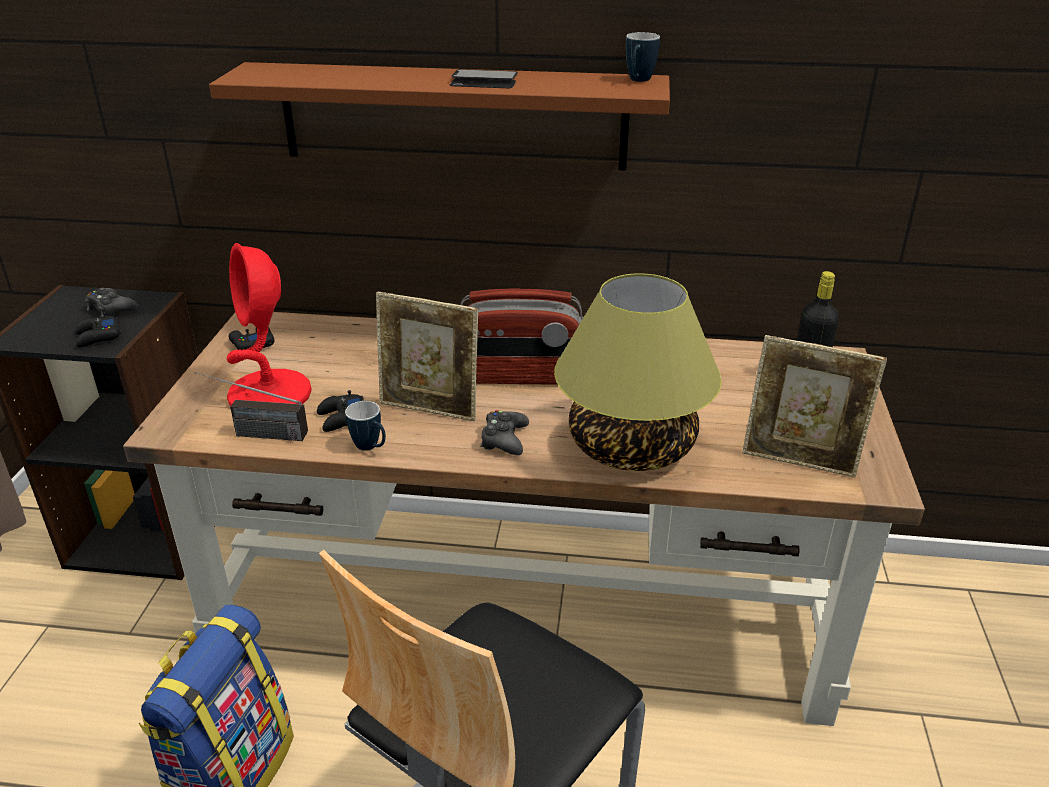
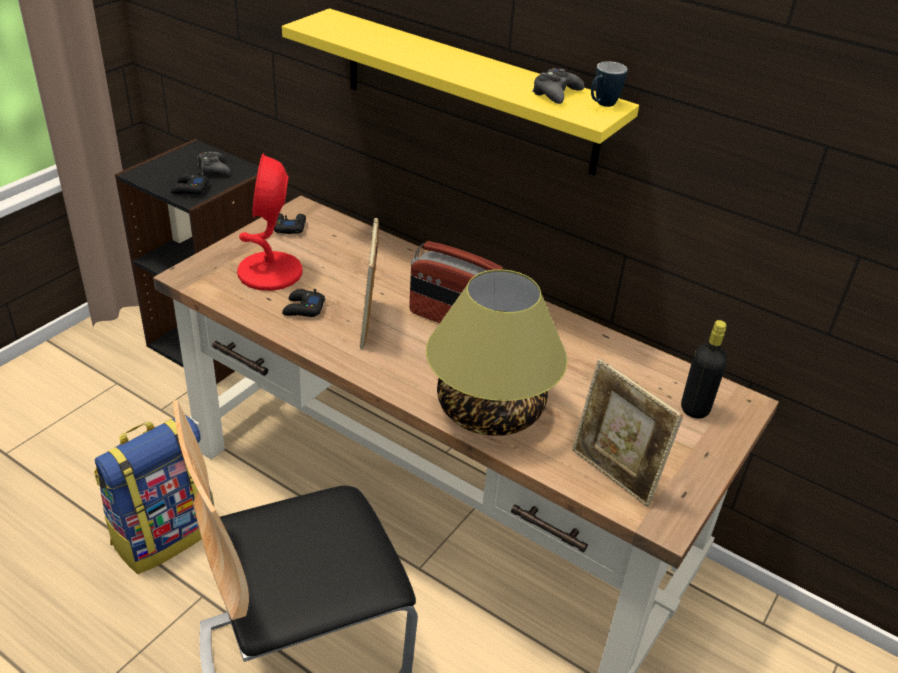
camera: 25 degrees right, 5 degrees up
radio [194,372,308,441] -> none
brown shelf [209,62,670,171] -> yellow shelf [282,8,639,176]
mug [345,401,386,451] -> none
picture frame [376,291,478,421] -> picture frame turned 45 degrees clockwise [359,218,379,349]
phone [450,69,518,88] -> none
black game controller [480,410,529,455] -> black game controller moved to [532,68,584,104]

